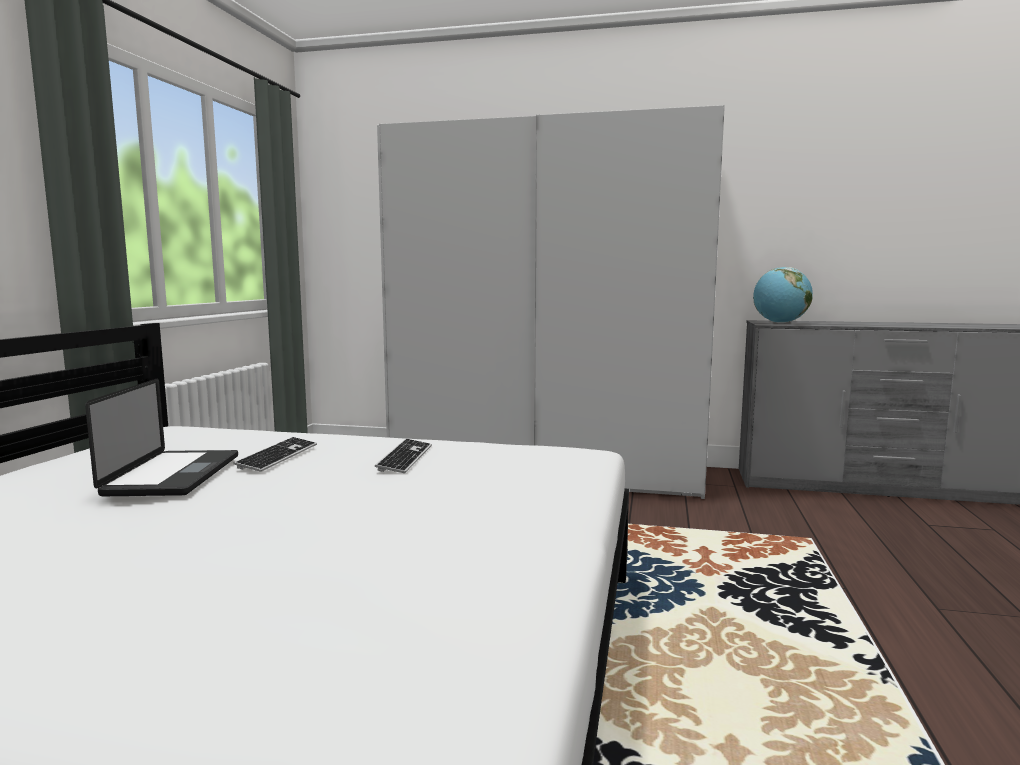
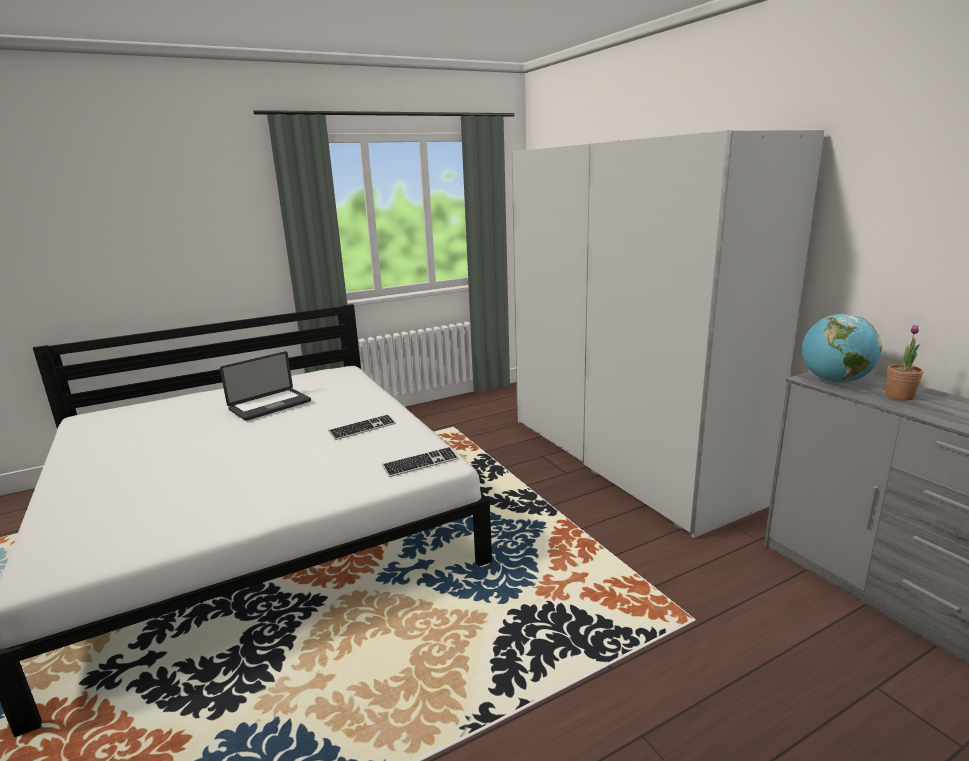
camera: 50 degrees right, 10 degrees up
keyboard [234,437,317,472] -> keyboard moved to [382,447,459,477]
none -> potted plant [886,325,923,401]

